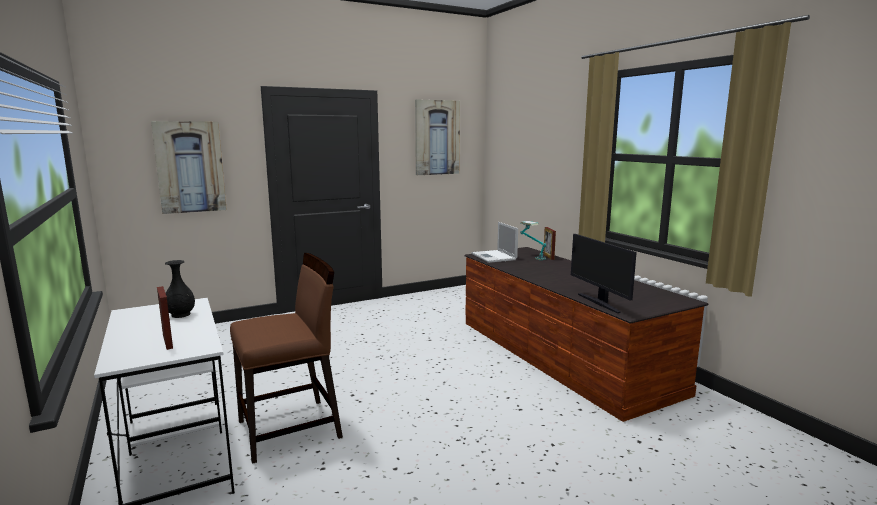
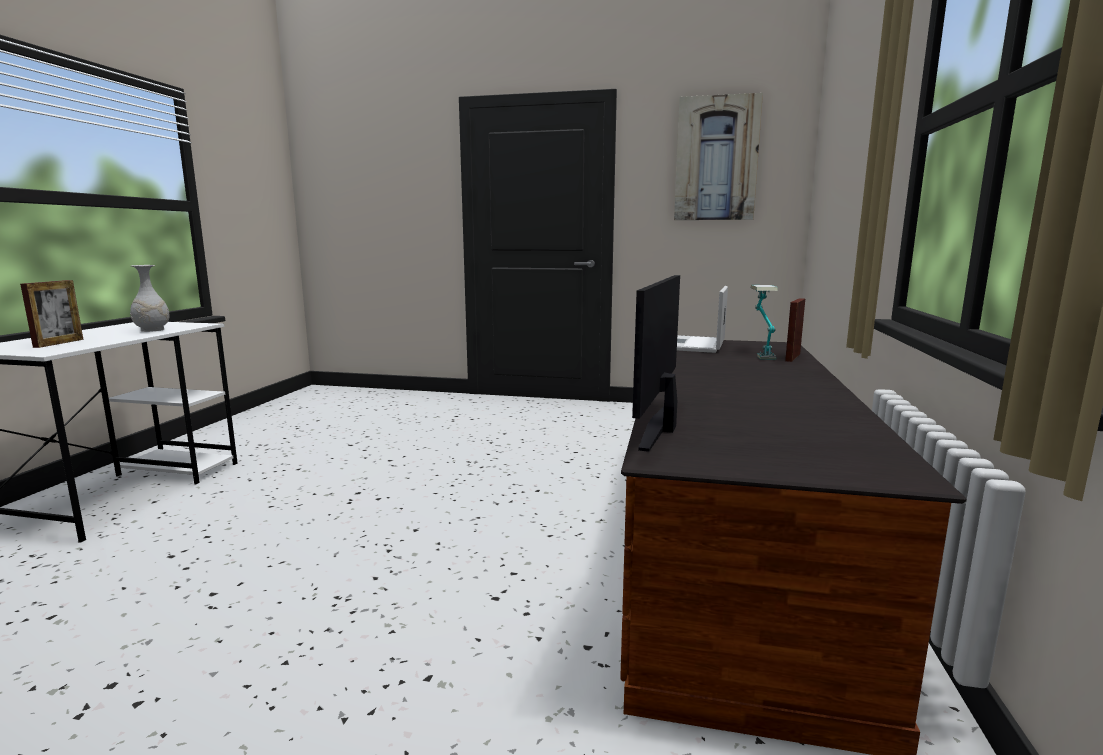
camera: 40 degrees right, 0 degrees up
picture [151,121,227,214] -> none
black vase [165,260,195,318] -> white vase [130,265,170,332]
brown chair [230,253,343,464] -> none

